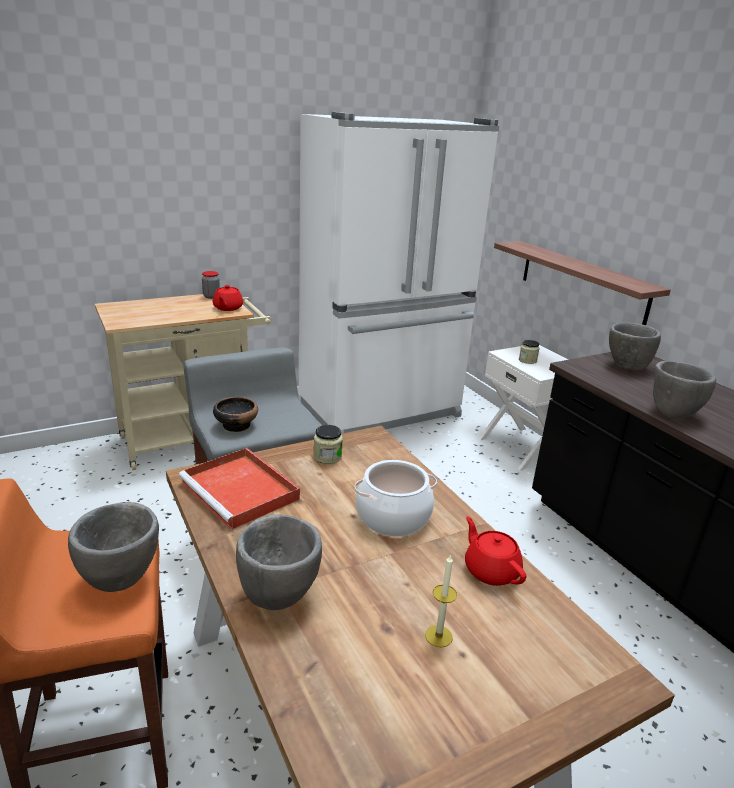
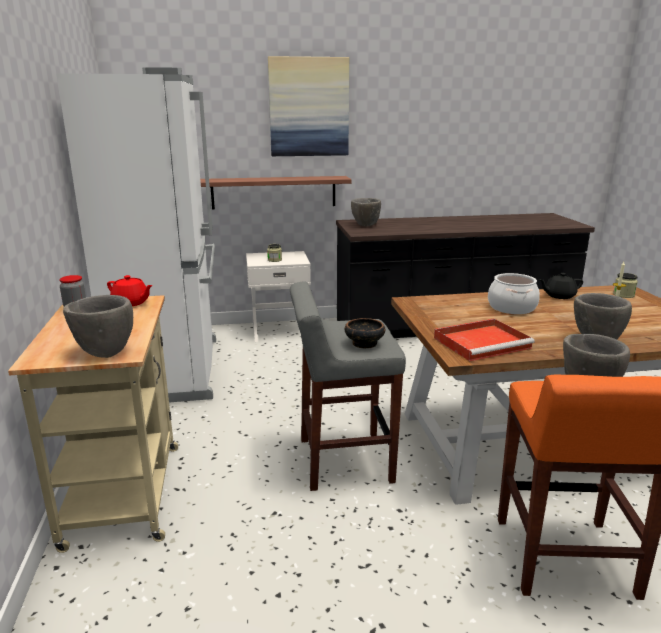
camera: 70 degrees left, 5 degrees down
jar [314,425,343,464] -> jar moved to [613,273,638,298]
red teapot [465,516,526,586] -> black teapot [538,273,583,299]
grey bowl [653,361,716,419] -> grey bowl moved to [63,295,133,358]
none -> picture [268,56,349,156]

